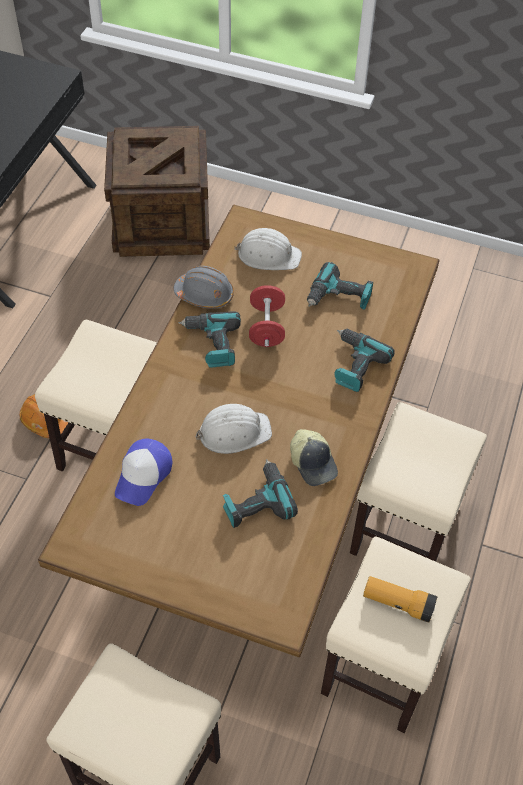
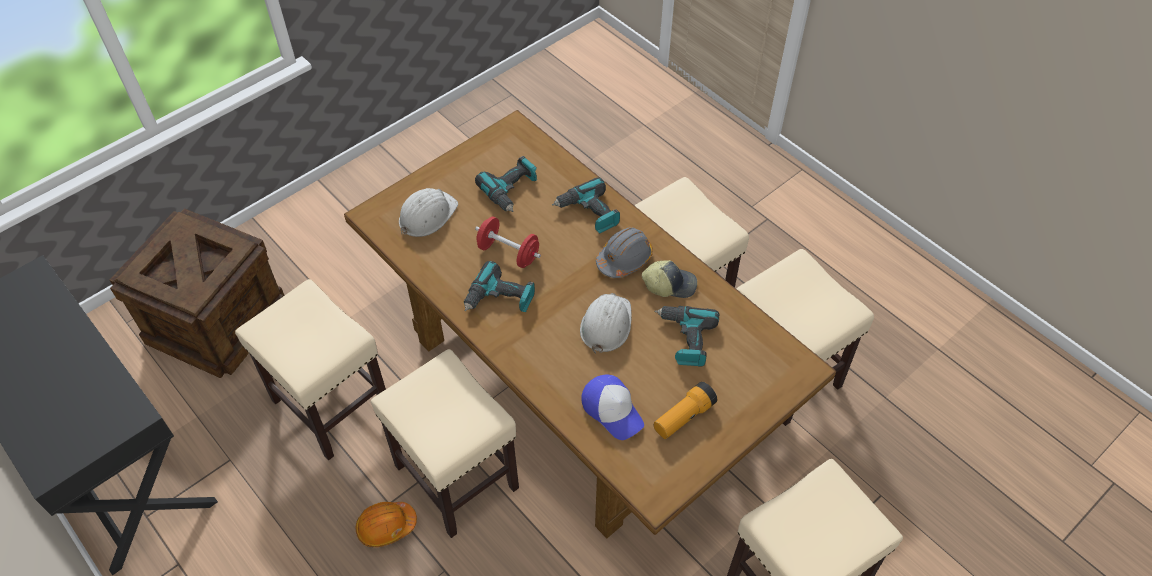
camera: 60 degrees left, 0 degrees up
grey hard hat [174,266,234,309] -> grey hard hat moved to [596,227,653,278]
flashlight [363,576,437,623] -> flashlight moved to [654,382,718,439]
none -> beige stool [235,279,386,460]

